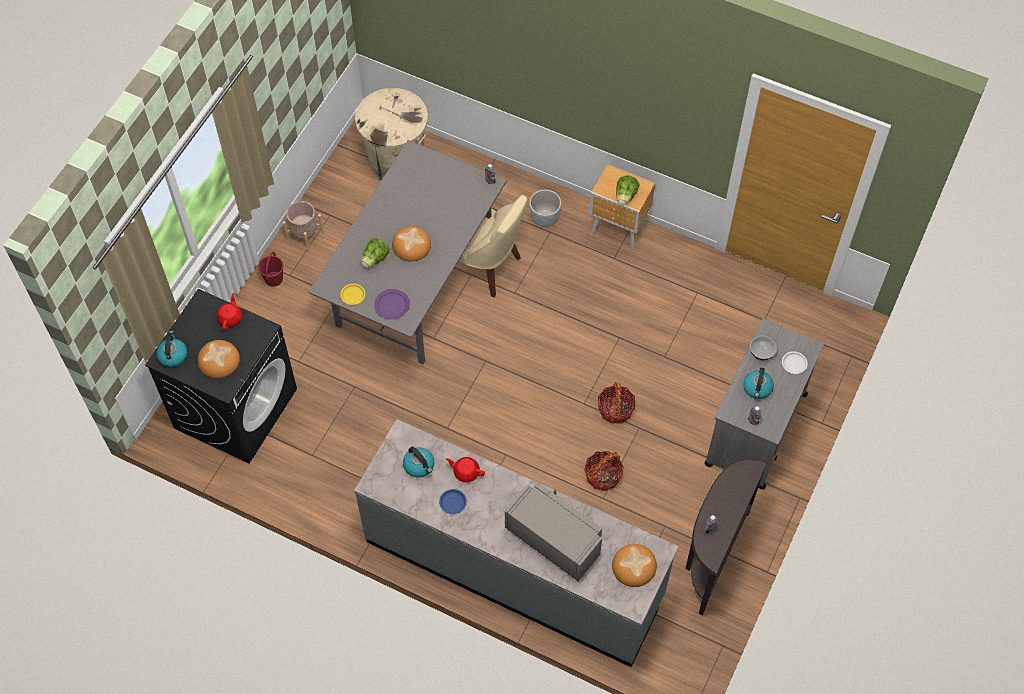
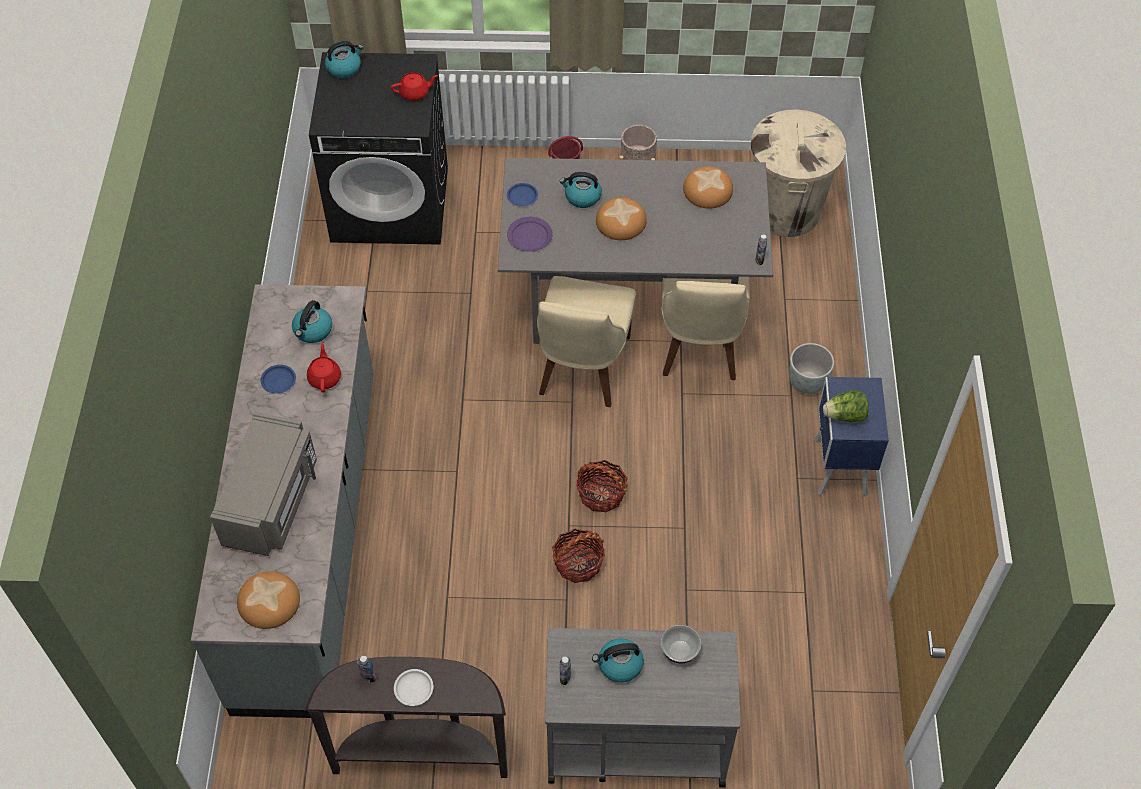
camera: 65 degrees right, 5 degrees down
bread [197,340,240,378] -> bread moved to [683,166,733,209]
yellow plate [340,284,365,305] -> blue plate [507,183,538,207]
lettuce [361,238,390,268] -> kettle [560,172,602,208]
basket [584,451,624,491] -> basket moved to [576,460,627,513]
brown nightstand [589,164,655,252] -> blue nightstand [814,377,889,496]
white plate [782,351,808,374] -> white plate moved to [394,669,433,706]
none -> beige chair [537,276,636,407]

